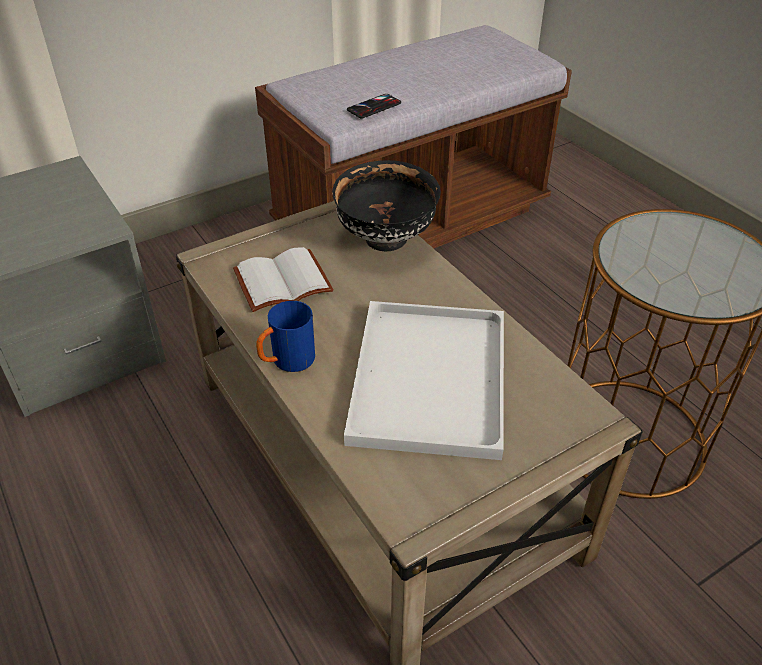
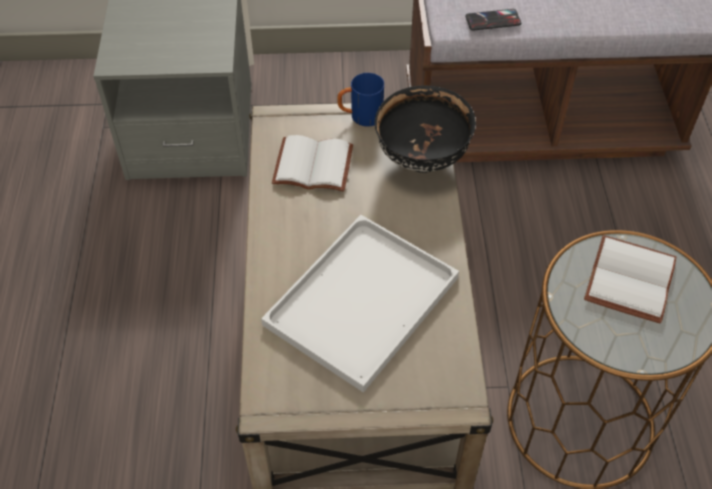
camera: 30 degrees right, 10 degrees up
blue mug [256,301,315,372] -> blue mug moved to [337,73,384,127]
none -> white book [584,235,676,323]

